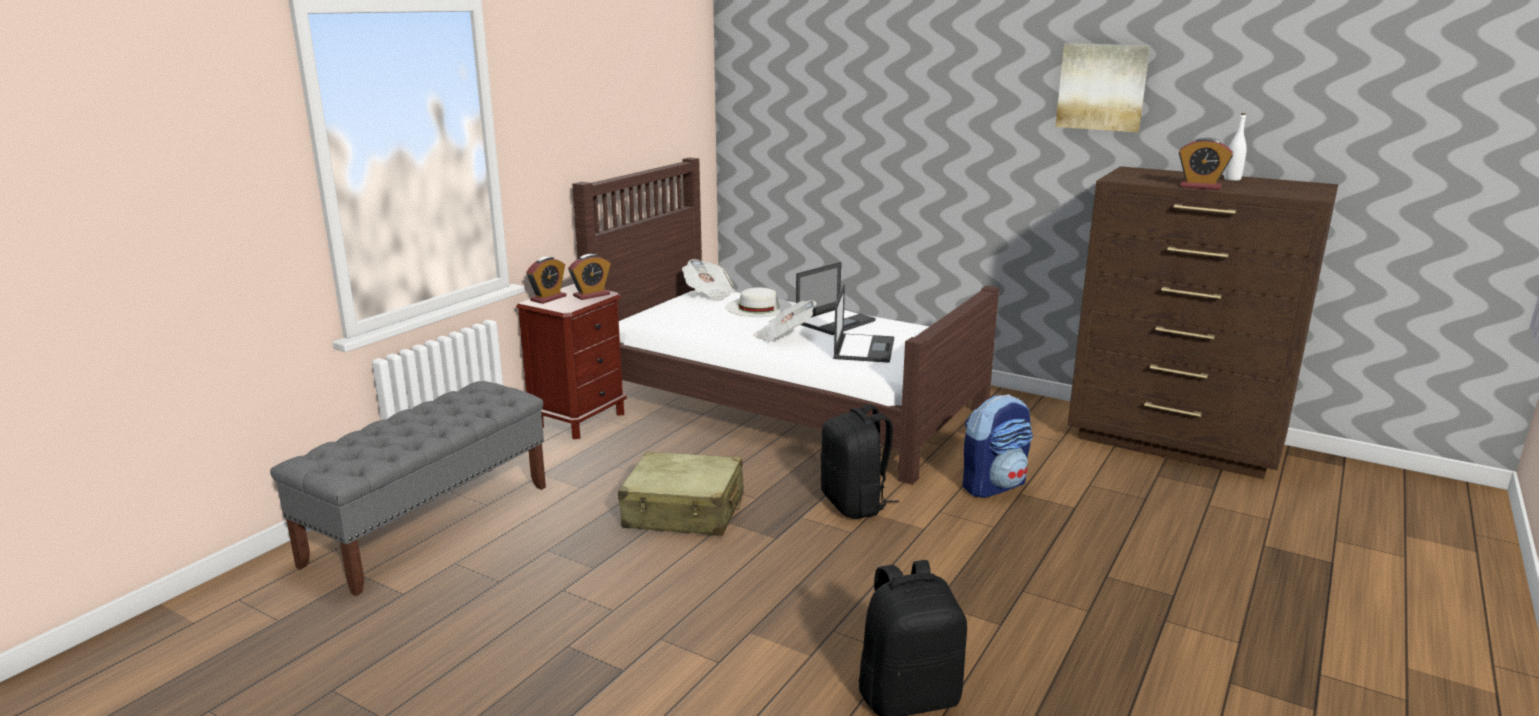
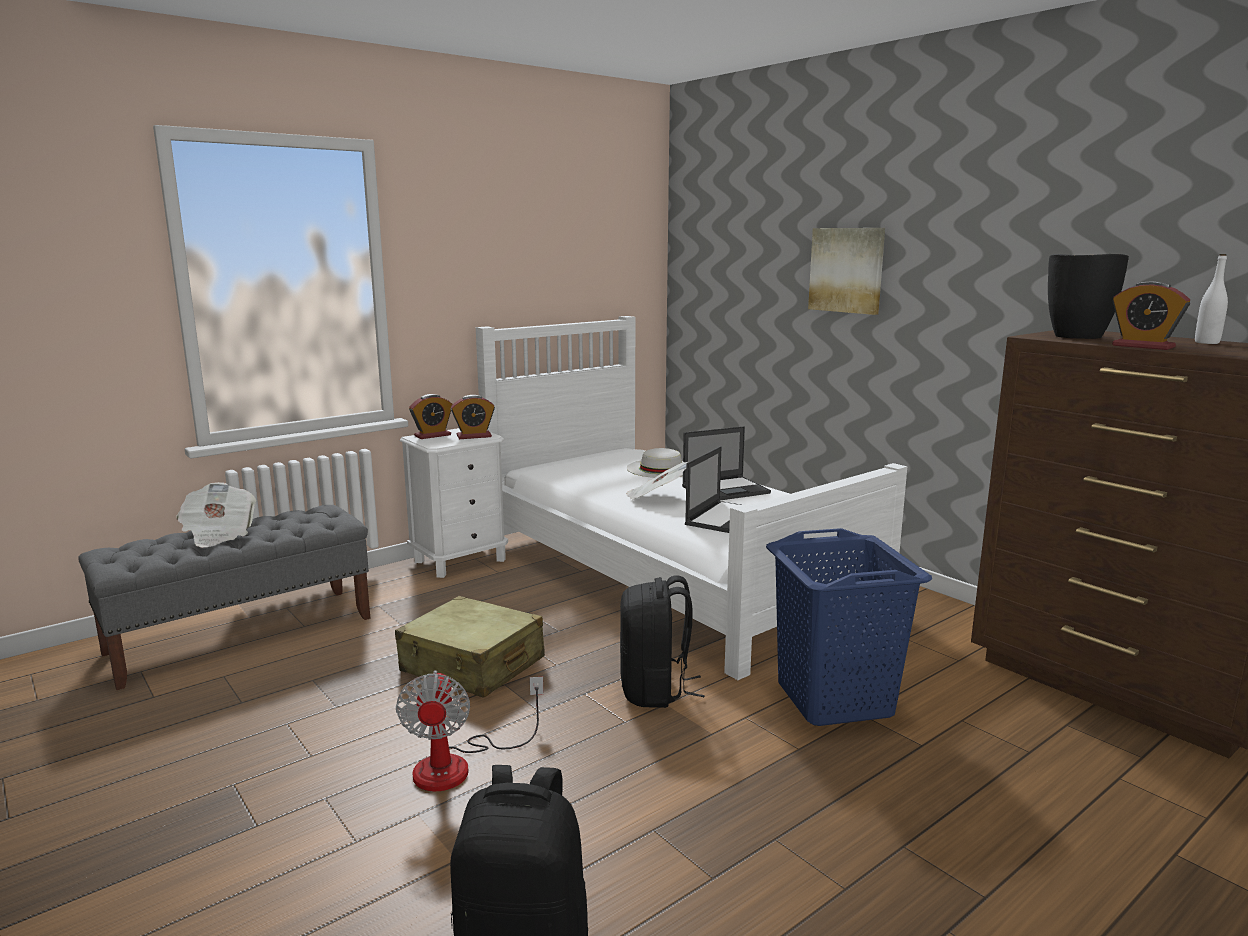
camera: 20 degrees right, 5 degrees down
brown nightstand [516,284,627,439] -> white nightstand [400,428,508,578]
brown bed [572,157,999,485] -> white bed [476,316,907,680]
newspaper [682,259,736,301] -> newspaper moved to [176,482,256,548]
backpack [962,395,1033,498] -> blue laundry basket [766,528,932,726]
picture [1055,44,1150,132] -> picture moved to [808,228,885,315]
none -> fan [396,670,543,791]
none -> black vase [1048,254,1129,339]

